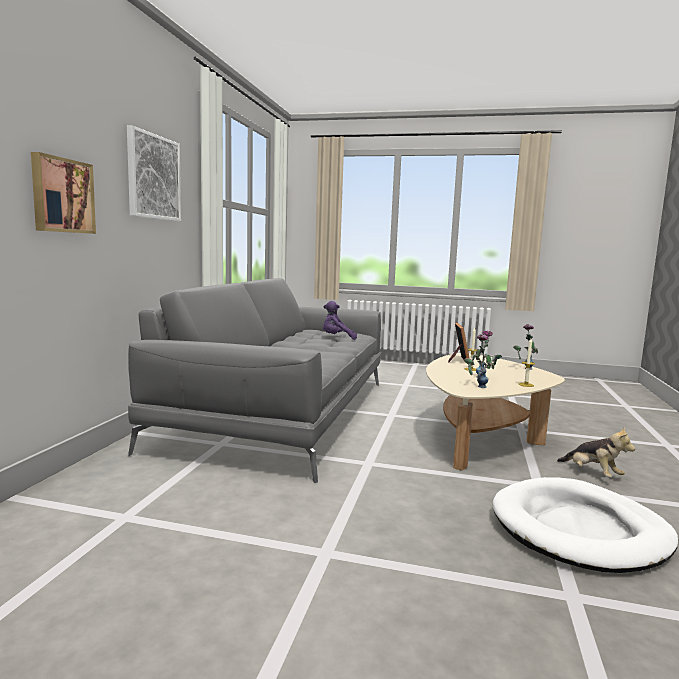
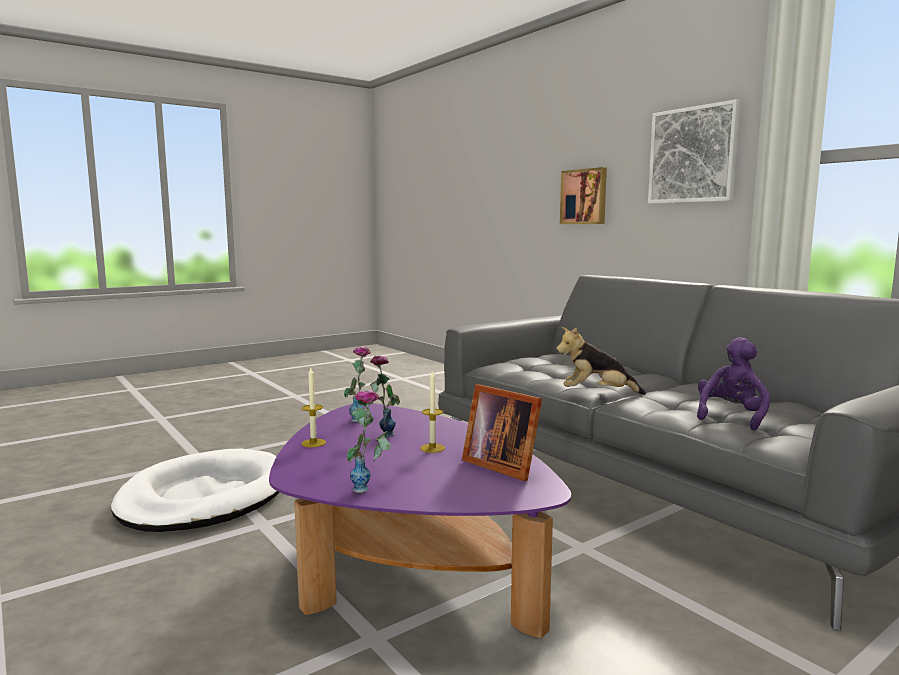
camera: 130 degrees right, 0 degrees up
beige coffee table [426,353,565,470] -> purple coffee table [269,404,571,638]
plush toy [557,427,635,478] -> plush toy moved to [556,327,646,394]

